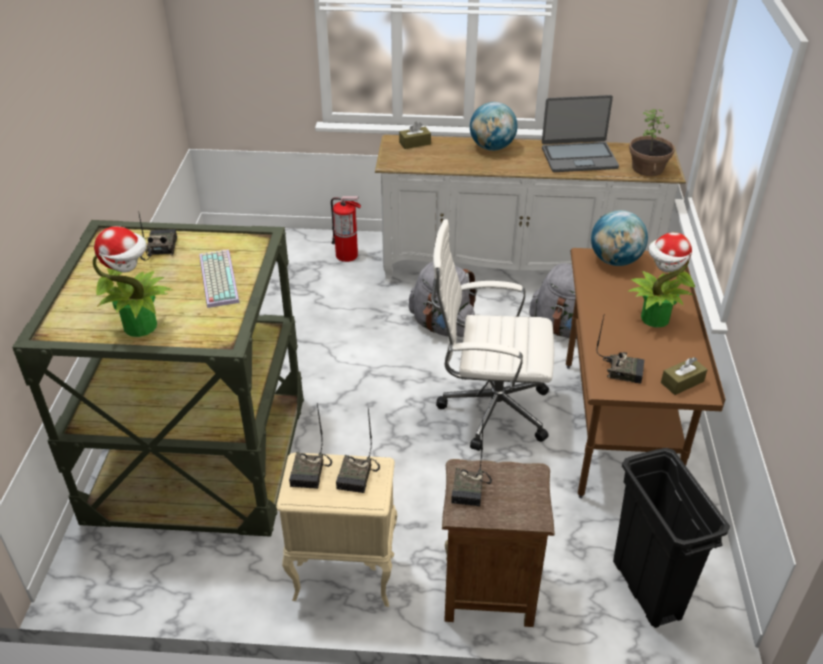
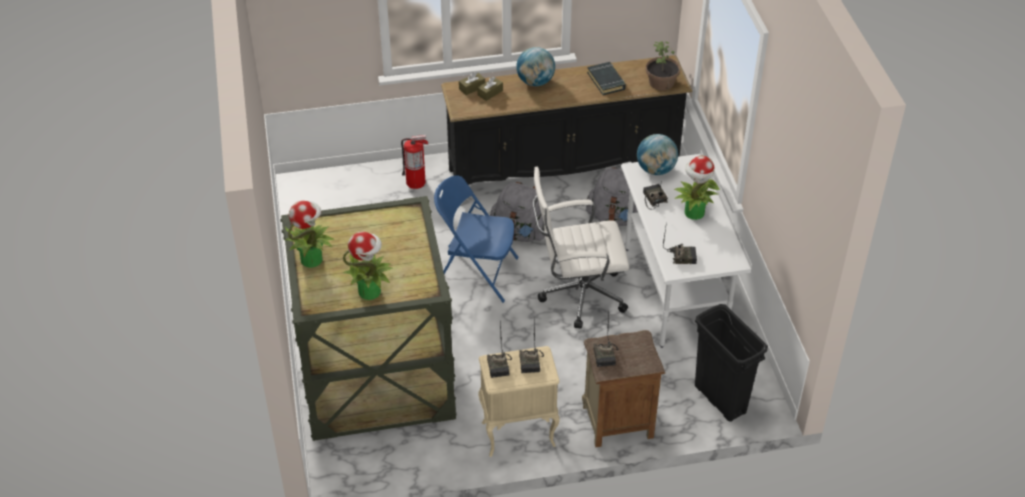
camera: 15 degrees left, 5 degrees up
radio [138,211,177,261] -> radio moved to [643,184,668,210]
keyboard [200,250,240,308] -> none
white cabinet [375,135,686,284] -> black cabinet [441,55,693,185]
laptop [542,95,619,172] -> black book [587,62,626,95]
brown desk [566,248,725,498] -> white desk [621,150,752,348]
brown tissue box [661,357,708,395] -> brown tissue box moved to [477,76,503,101]
none -> potted plant [285,201,334,267]
none -> blue chair [434,175,519,303]

